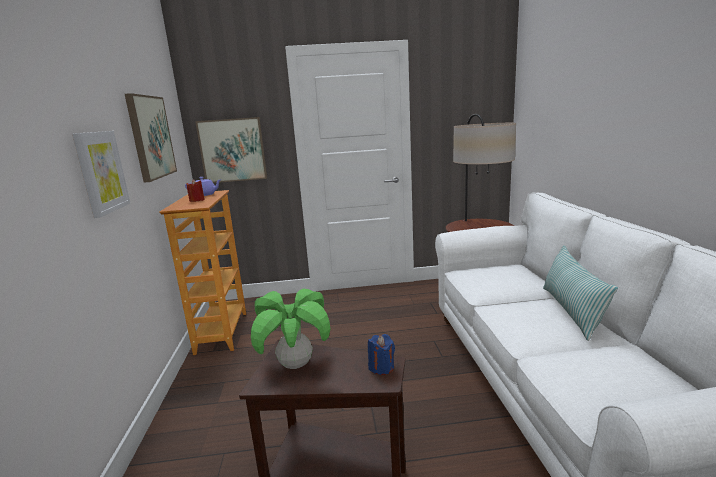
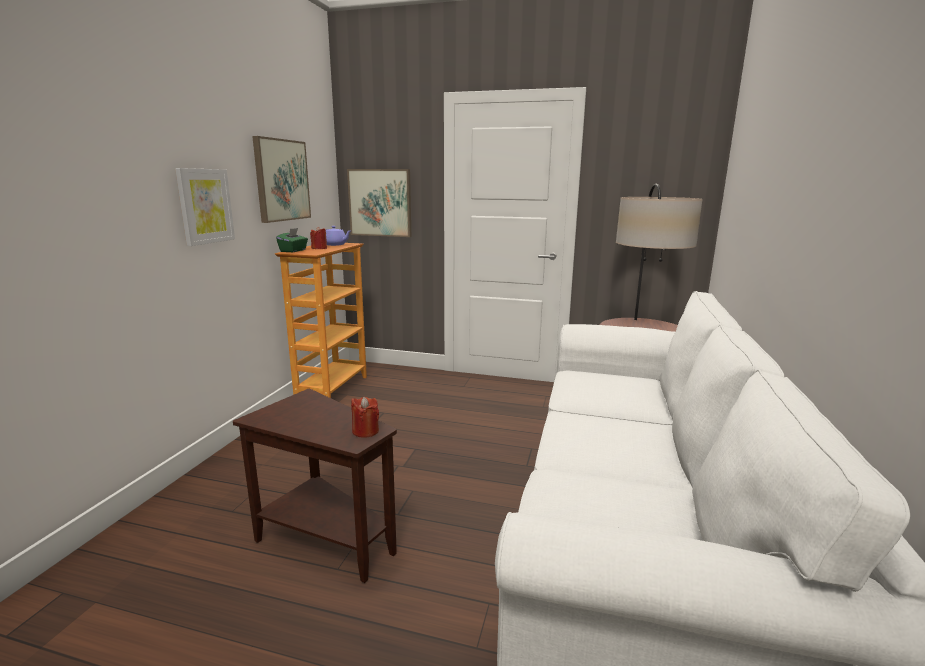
camera: 20 degrees right, 0 degrees up
potted plant [251,288,331,369] -> none
blue candle [368,334,395,375] -> red candle [351,397,379,438]
pillow [543,245,618,341] -> none
none -> green tissue box [276,228,308,252]

